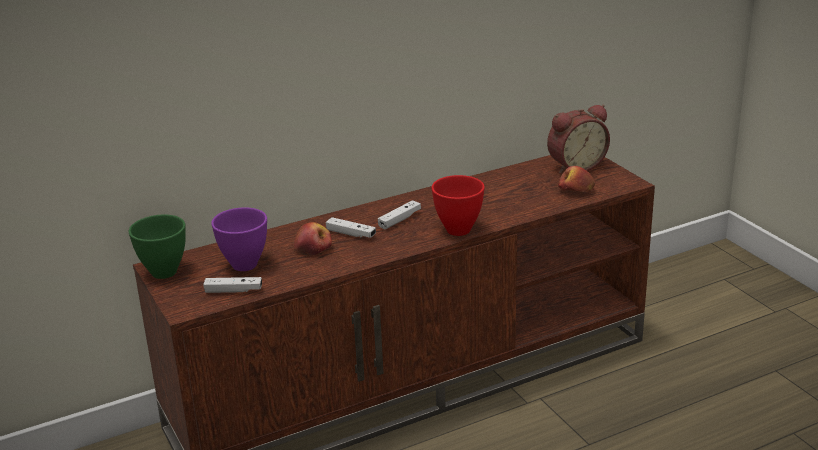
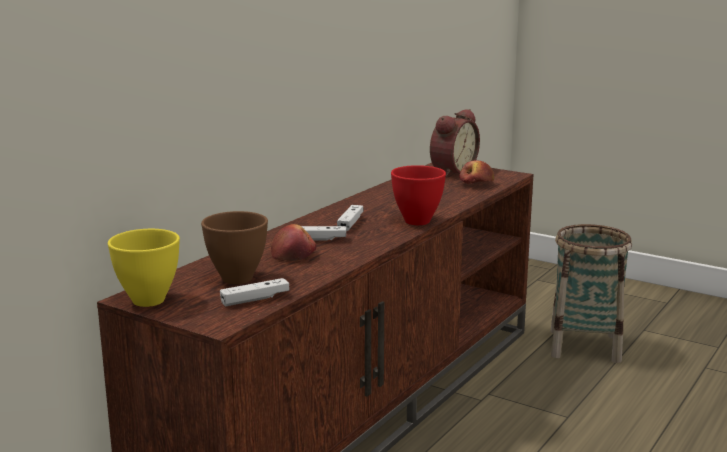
camera: 30 degrees left, 10 degrees down
green bowl [129,214,186,279] -> yellow bowl [108,229,180,307]
purple bowl [211,207,267,271] -> brown bowl [201,211,268,284]
none -> basket [551,224,632,363]

